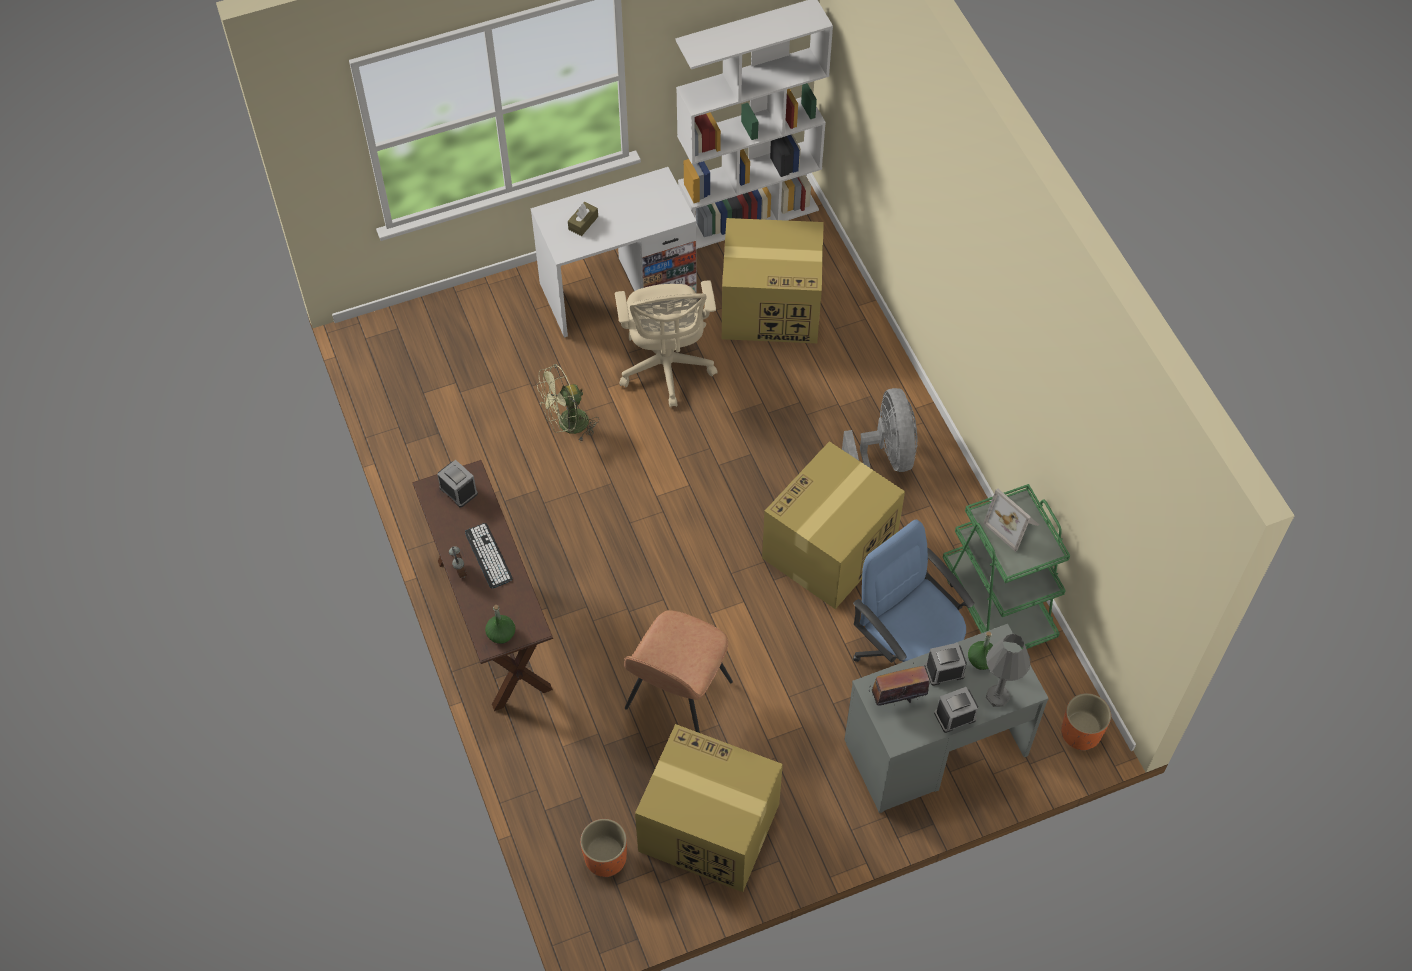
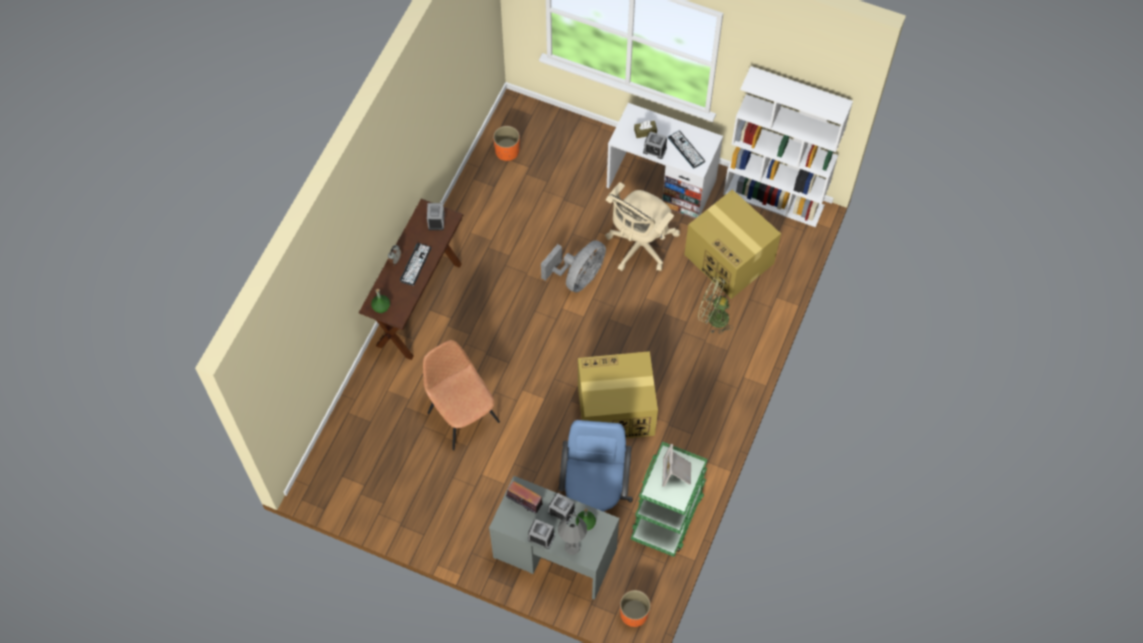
camera: 45 degrees right, 5 degrees up
green fan [537,364,599,441] -> green fan moved to [698,277,733,335]
orange planter [580,819,627,877] -> orange planter moved to [493,126,520,161]
brown chair [624,610,733,733] -> brown chair turned 75 degrees clockwise [423,340,500,450]
cardboard box [635,724,783,892] -> none
grey fan [842,388,918,472] -> grey fan moved to [541,240,606,292]
none -> alarm clock [643,131,667,159]
none -> keyboard [668,131,705,168]

